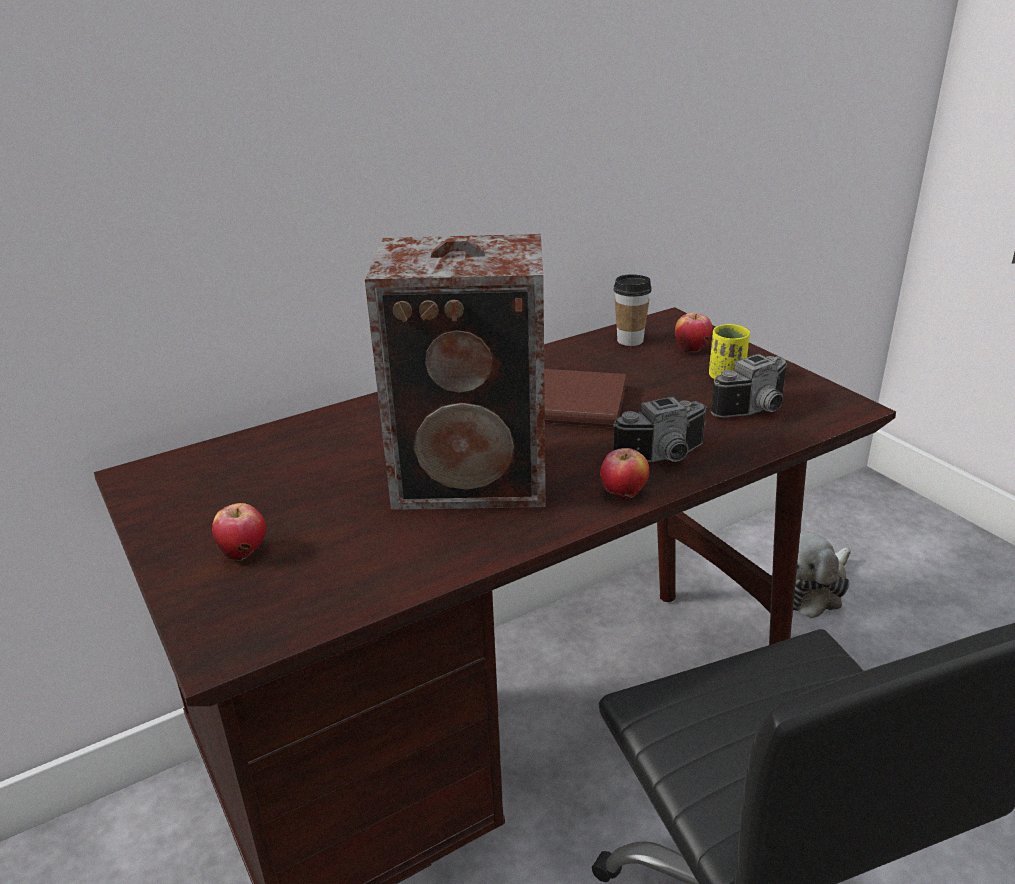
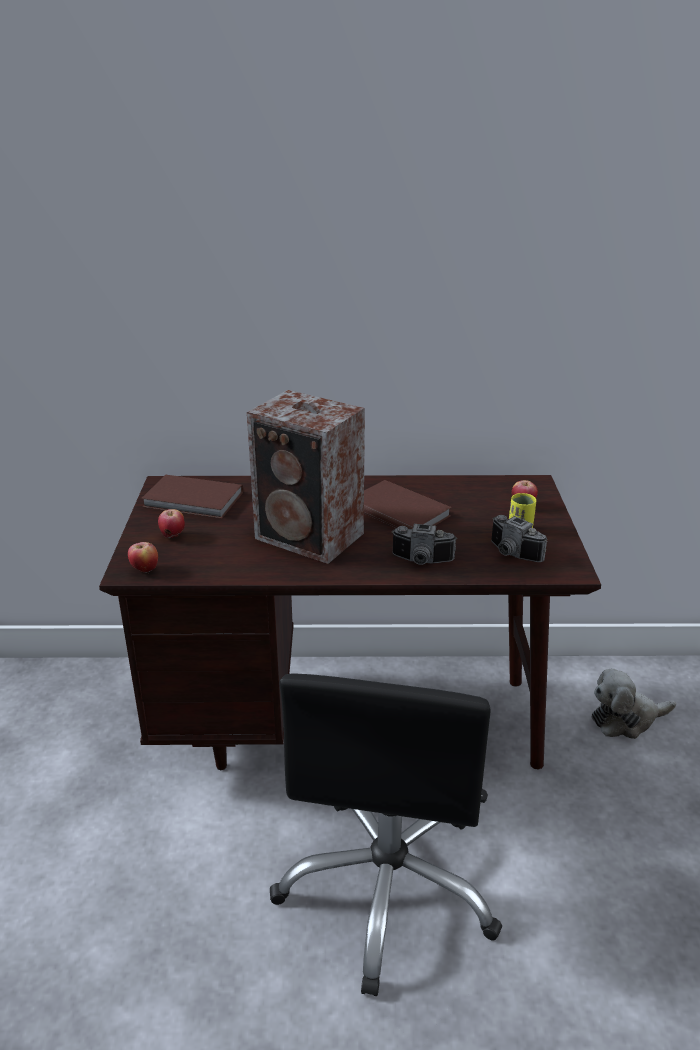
camera: 30 degrees right, 0 degrees up
apple [600,448,649,499] -> apple moved to [128,542,158,573]
cup [613,274,652,346] -> none
camera [711,354,787,417] -> camera turned 45 degrees clockwise [491,515,547,562]
none -> brown book [141,475,243,518]

